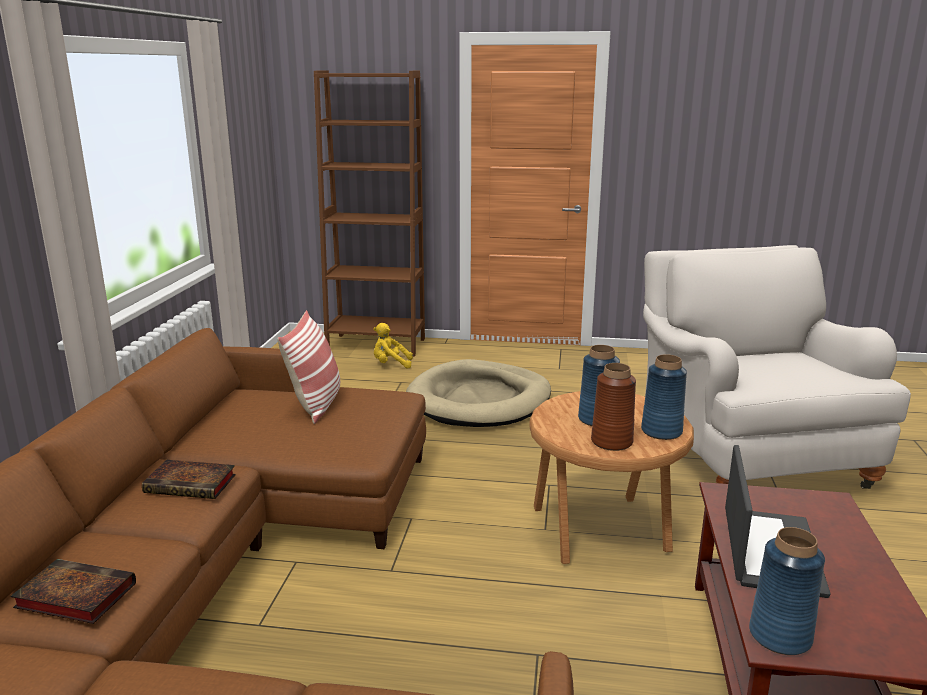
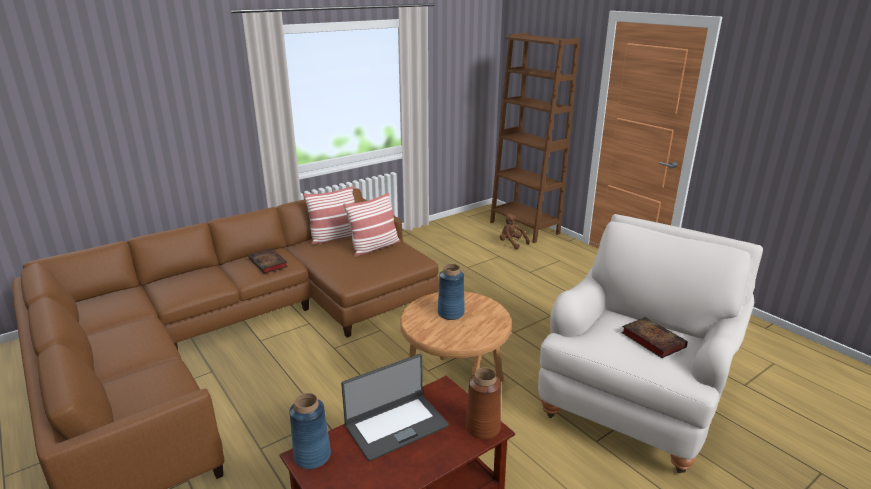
camera: 45 degrees right, 5 degrees up
book [10,559,136,624] -> book moved to [621,317,688,358]
yellow plush toy [373,323,413,369] -> brown plush toy [500,213,530,249]
beige dog bed [406,359,551,427] -> none
brown vase [591,363,636,451] -> brown vase moved to [466,368,501,439]
blue vase [641,354,687,440] -> none
none -> pillow [303,186,355,245]

